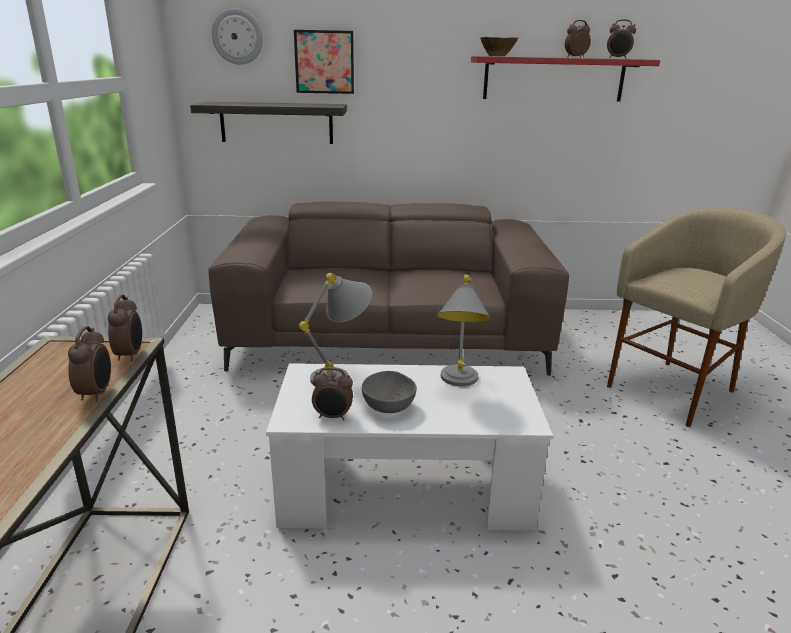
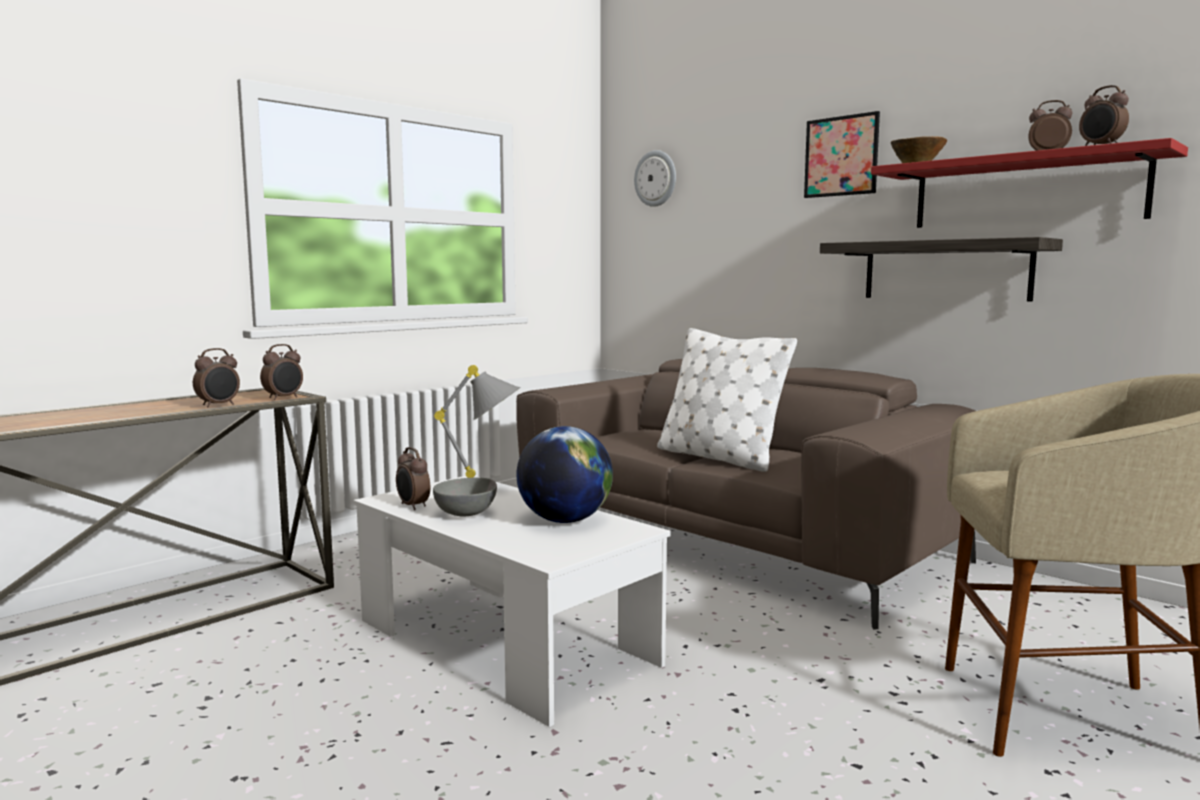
camera: 45 degrees right, 15 degrees down
shelf [190,102,347,144] -> shelf moved to [820,237,1063,301]
picture [294,30,354,94] -> picture moved to [804,111,880,198]
grey table lamp [437,275,491,386] -> globe [516,426,613,523]
none -> white pillow [657,328,797,472]

